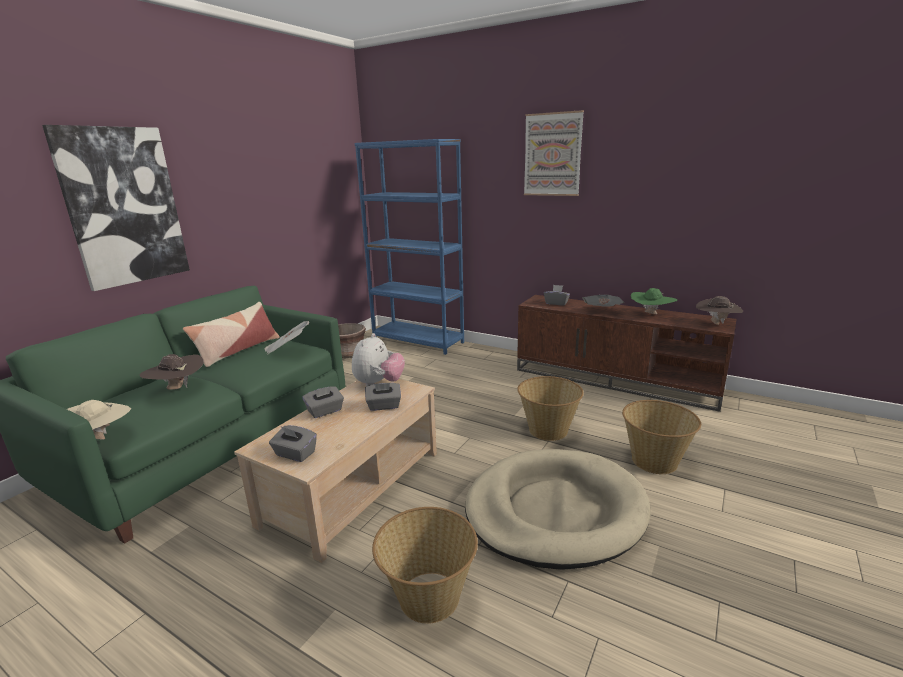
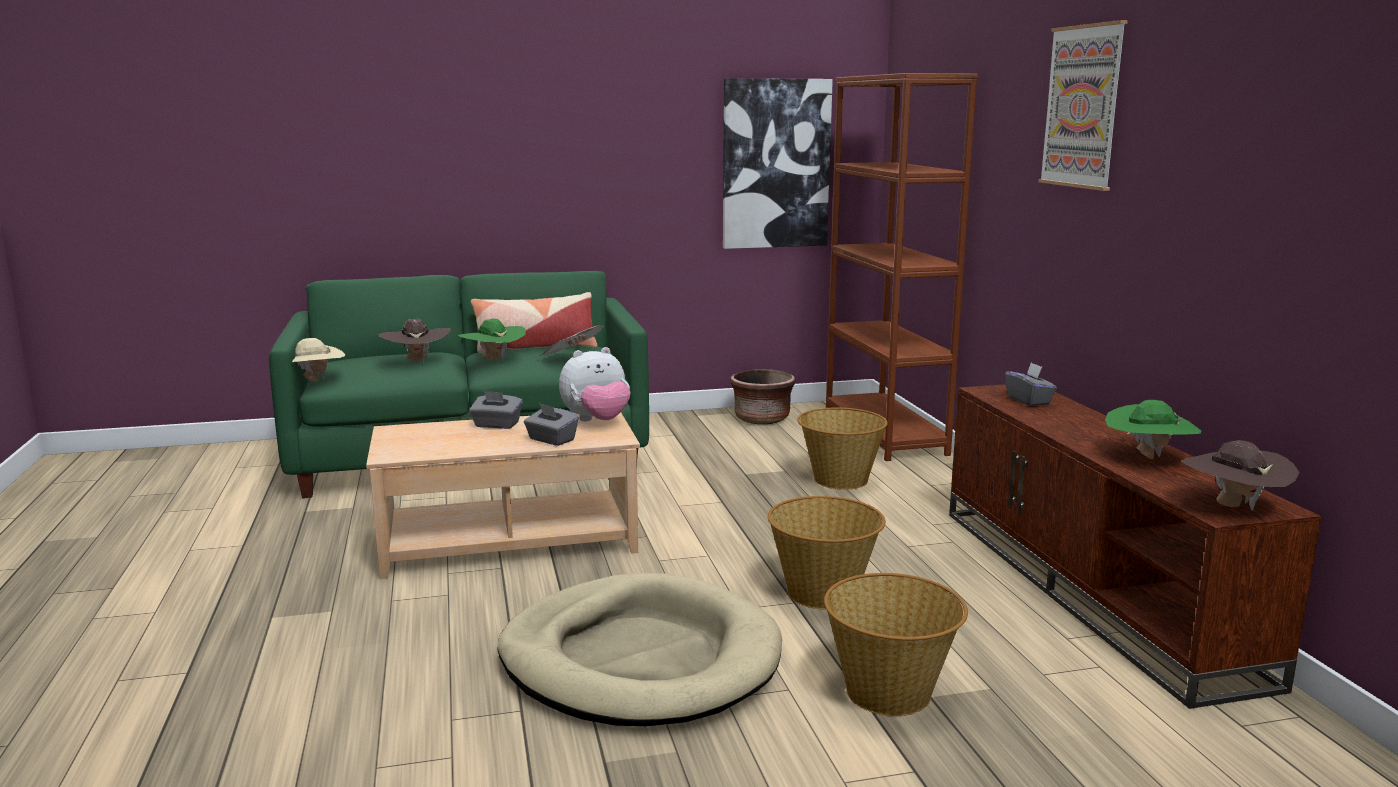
camera: 45 degrees right, 5 degrees down
picture [42,125,190,291] -> picture moved to [723,78,833,249]
grey tissue box [269,425,317,462] -> none
blue bookcase [355,139,464,355] -> brown bookcase [826,73,978,461]
basket [372,507,478,624] -> basket moved to [797,407,888,490]
newspaper [582,295,624,307] -> none
none -> green hat [458,319,526,361]

